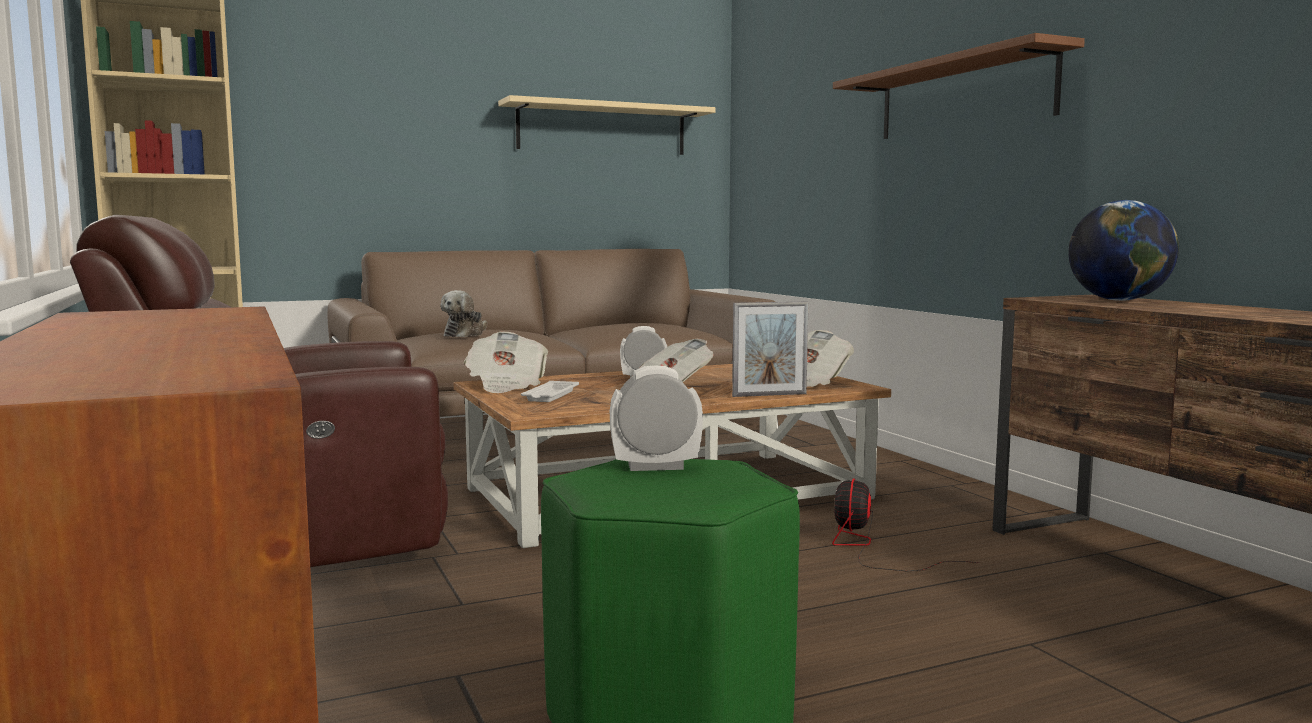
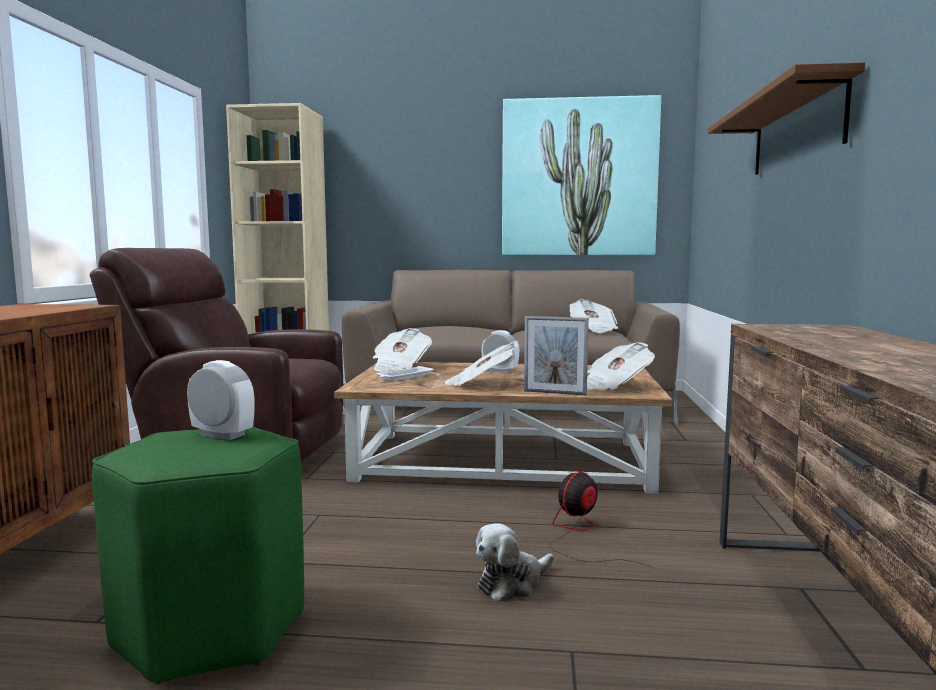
camera: 30 degrees right, 0 degrees up
plush toy [441,290,487,337] -> plush toy moved to [476,523,554,602]
beige shelf [498,95,715,155] -> picture [502,95,661,255]
globe [1068,200,1179,301] -> none
none -> newspaper [569,299,618,333]

